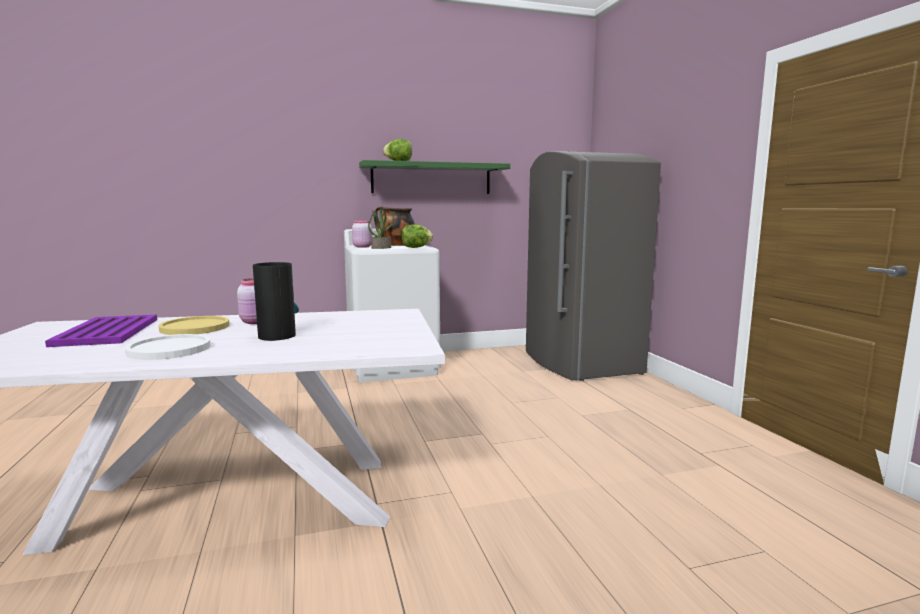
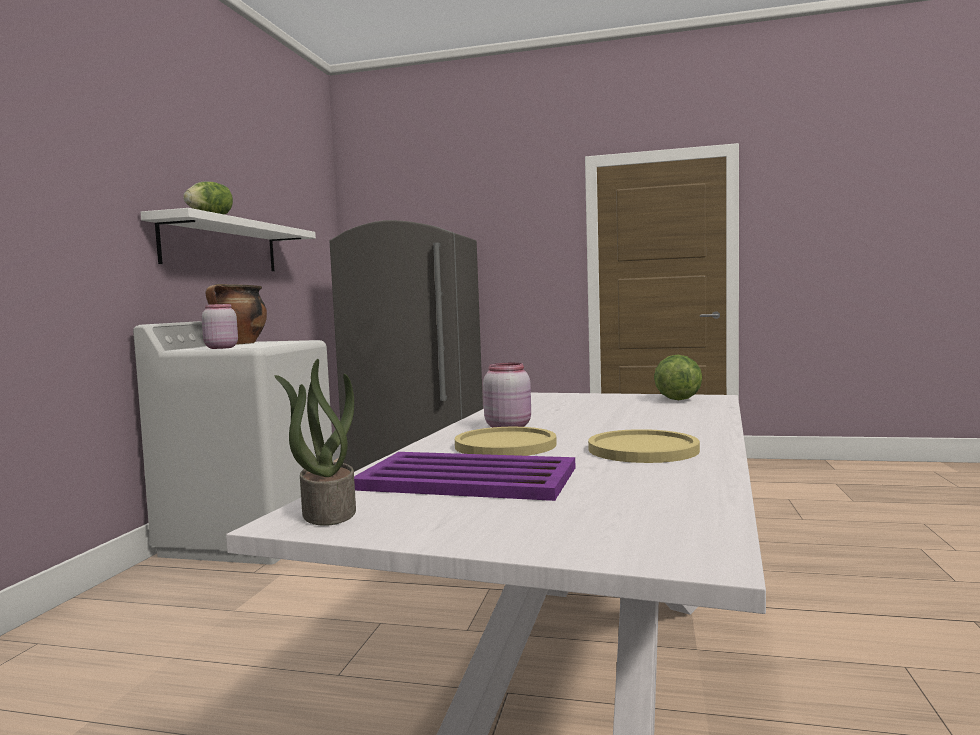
camera: 60 degrees left, 5 degrees down
white plate [125,334,211,360] -> yellow plate [588,429,700,463]
vase [253,262,299,341] -> none
green shelf [359,160,510,194] -> white shelf [140,208,316,271]
potted plant [368,207,394,249] -> potted plant moved to [275,359,356,526]
lettuce [401,224,433,248] -> lettuce moved to [654,355,702,400]

